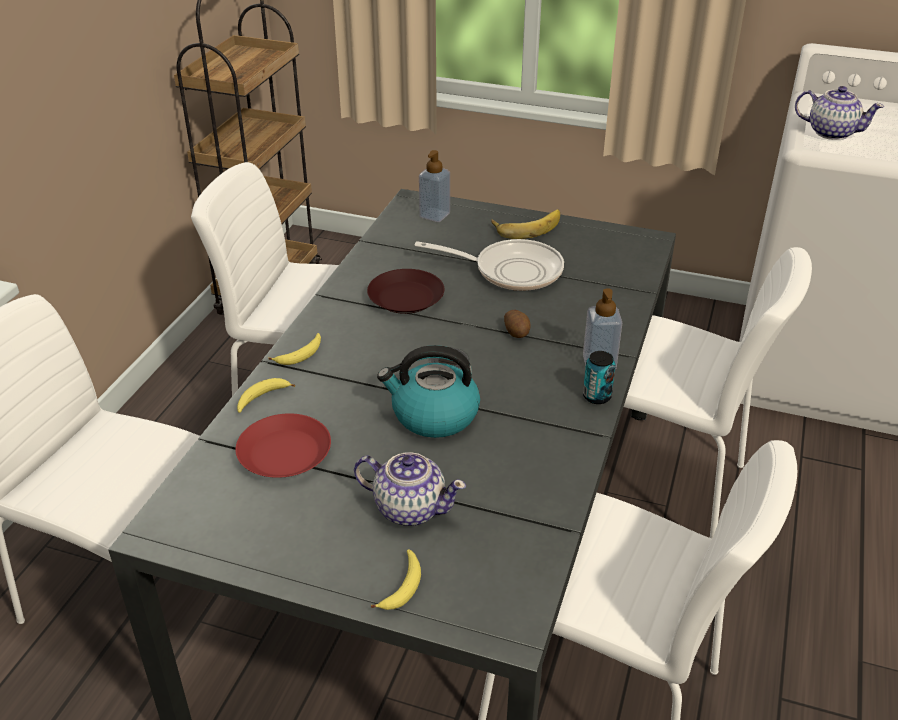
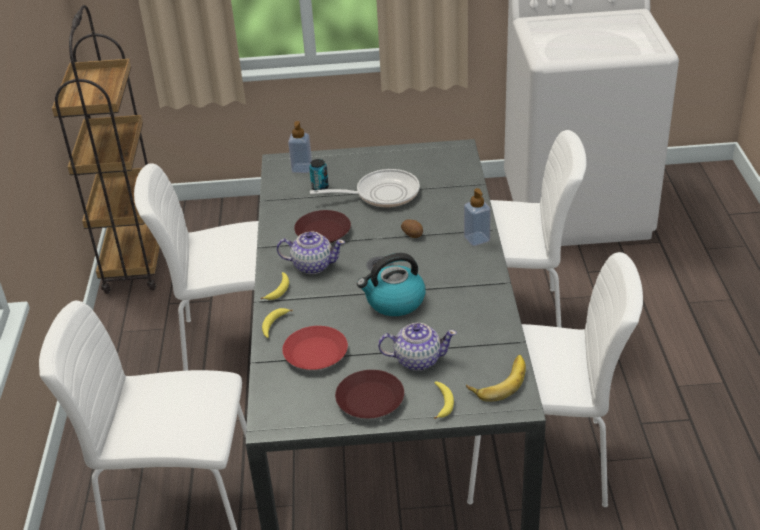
camera: 20 degrees left, 0 degrees up
banana [491,209,560,239] -> banana moved to [466,355,526,402]
can [583,351,616,404] -> can moved to [309,159,329,190]
teapot [795,86,884,140] -> teapot moved to [277,232,345,274]
none -> brown plate [335,370,404,418]

